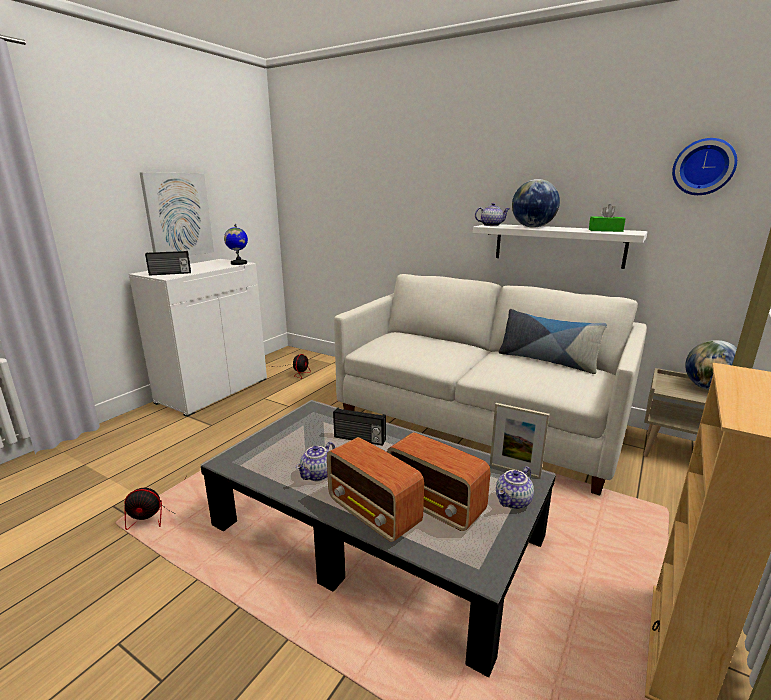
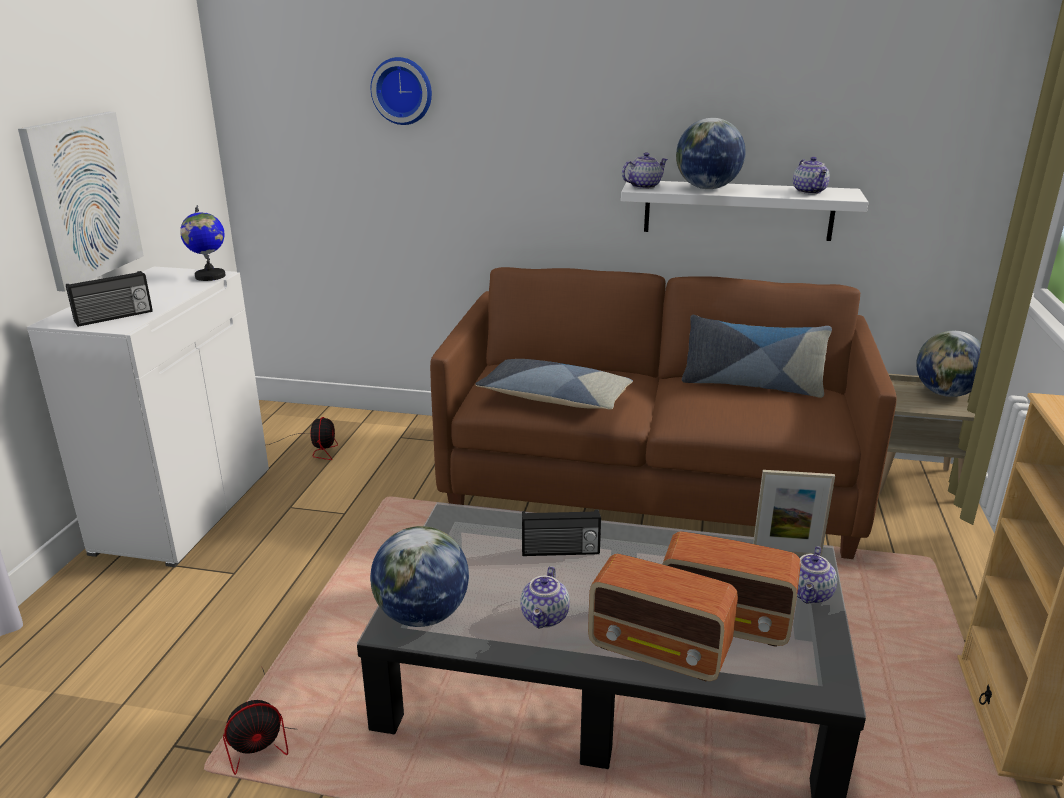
camera: 20 degrees left, 5 degrees up
white sofa [334,274,647,495] -> brown sofa [430,267,897,559]
green tissue box [589,204,626,232] -> teapot [793,157,830,194]
wall clock [672,138,737,195] -> wall clock moved to [371,57,432,125]
none -> globe [370,526,469,627]
none -> pillow [476,359,633,410]

